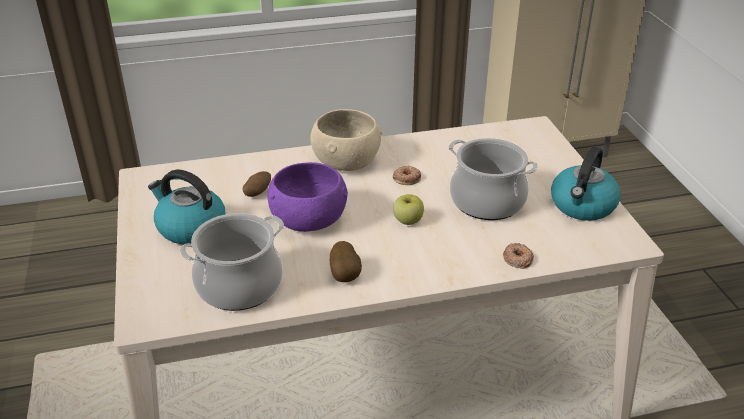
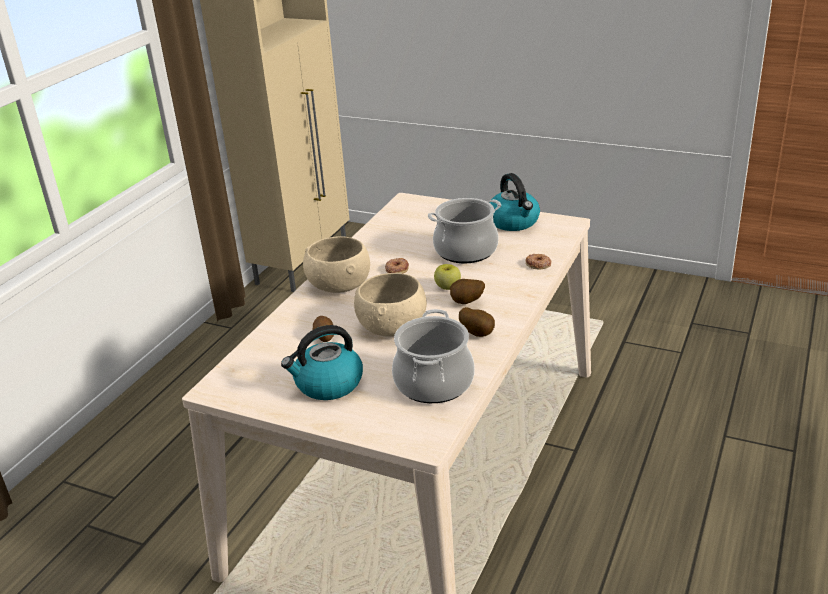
camera: 50 degrees left, 5 degrees down
purple bowl [268,162,348,232] -> beige bowl [354,273,427,336]
none -> potato [450,279,485,304]

